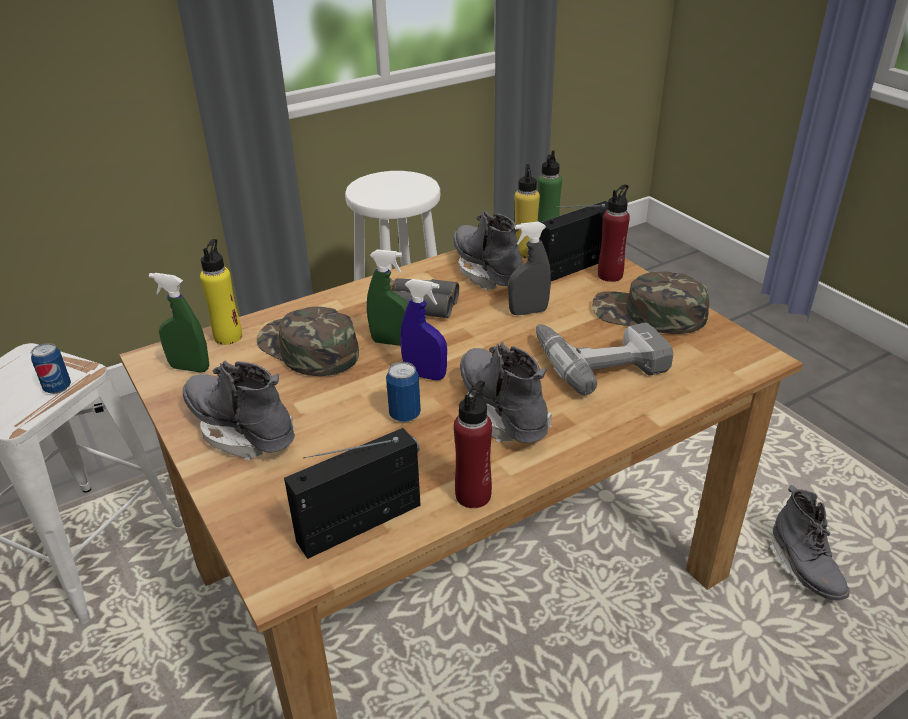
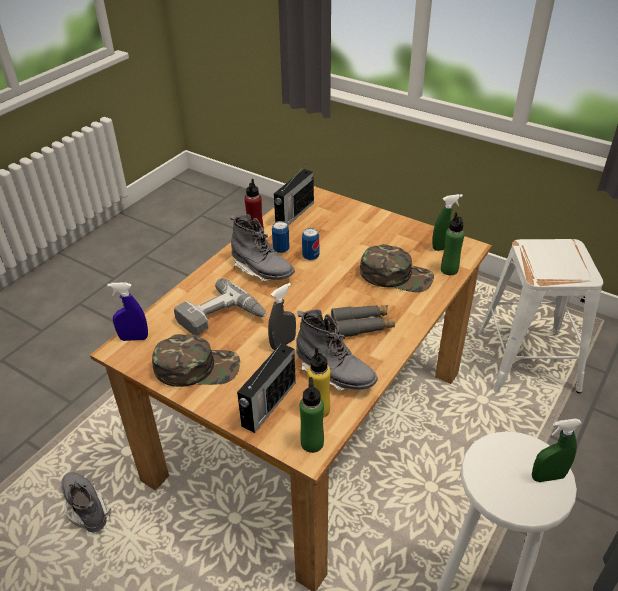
camera: 155 degrees right, 5 degrees up
can [31,343,71,394] -> can moved to [272,221,290,253]
grey boot [183,361,296,461] -> none
yellow bottle [200,239,242,345] -> green bottle [441,212,465,275]
green spray bottle [367,249,408,346] -> green spray bottle moved to [532,419,582,482]
blue spray bottle [400,279,447,380] -> blue spray bottle moved to [107,282,148,341]
red bottle [598,184,630,282] -> none

